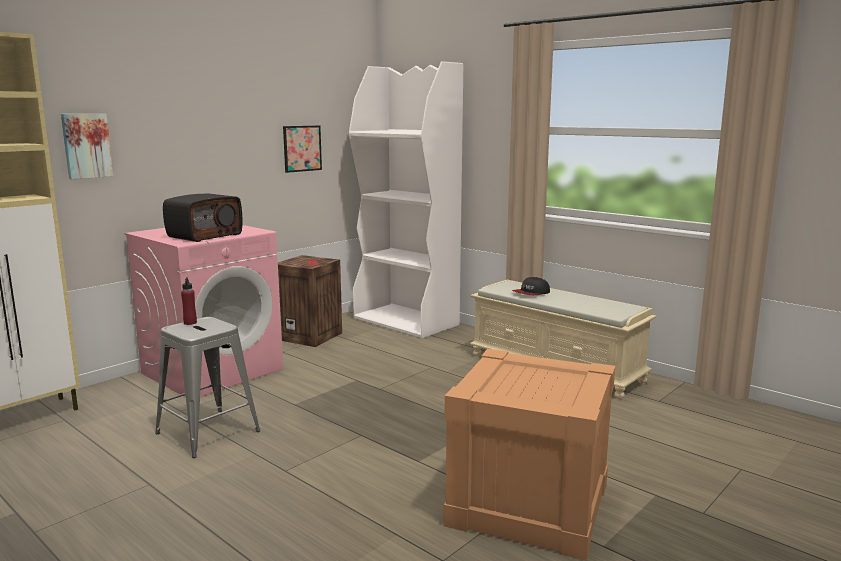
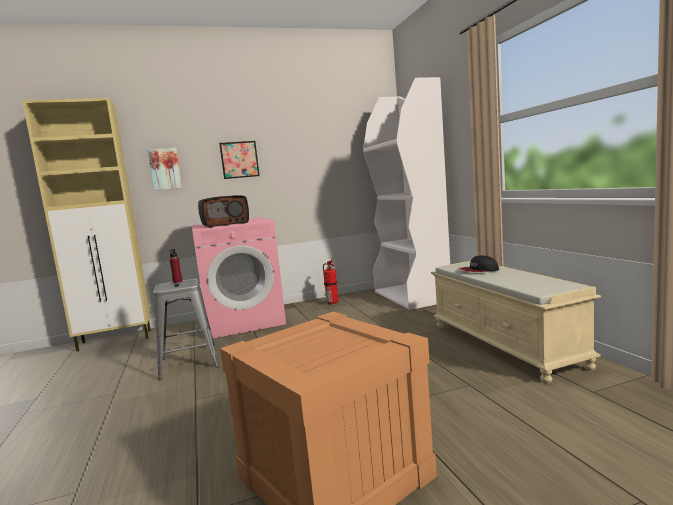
camera: 30 degrees right, 5 degrees down
crate [278,255,342,347] -> fire extinguisher [323,257,338,305]
picture [283,125,322,173] -> picture moved to [219,141,260,179]

